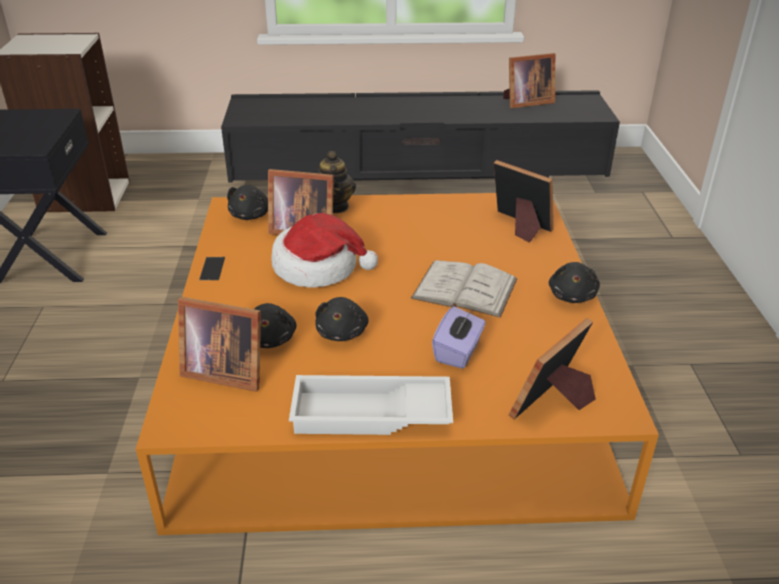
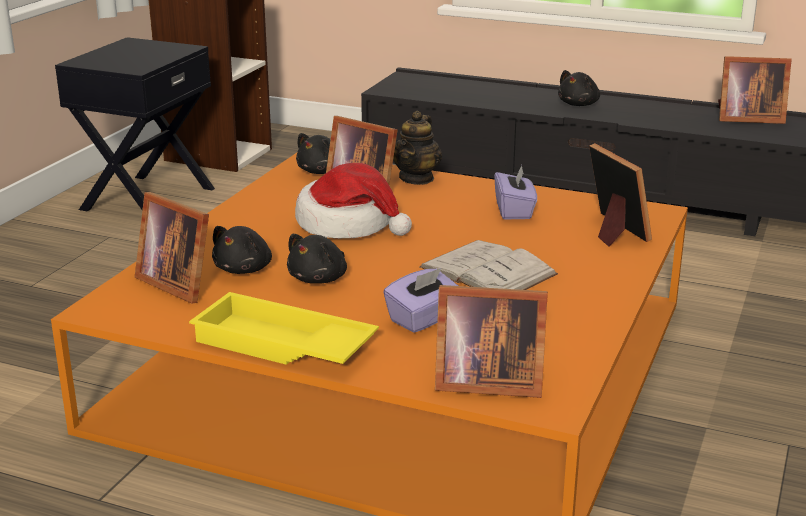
camera: 25 degrees right, 10 degrees down
phone [199,257,225,280] -> none
white tray [289,375,453,435] -> yellow tray [189,292,379,365]
picture frame [509,318,596,419] -> picture frame turned 150 degrees counterclockwise [435,285,548,398]
black plush toy [549,262,600,303] -> black plush toy moved to [558,70,600,106]
none -> purple tissue box [494,165,537,219]

